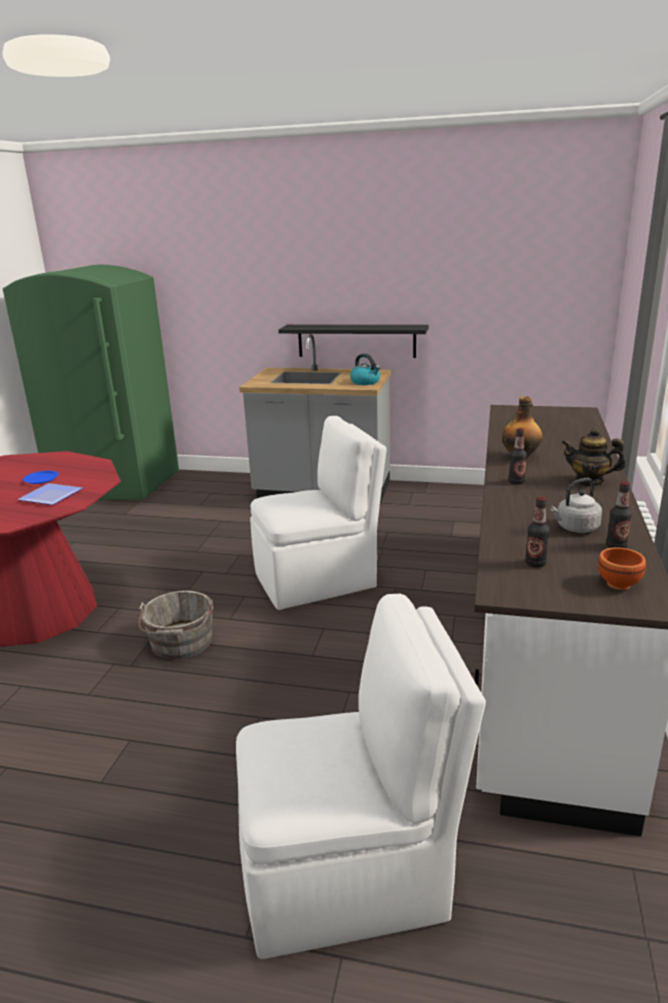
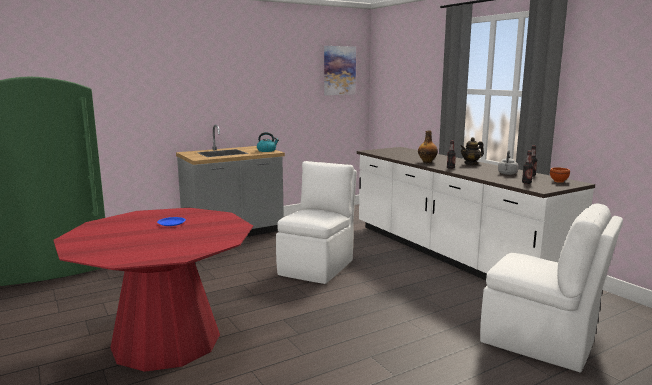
camera: 45 degrees left, 10 degrees down
plate [17,483,83,505] -> none
grey bucket [138,590,213,659] -> none
white chair [236,594,486,959] -> white chair turned 90 degrees clockwise [480,203,623,372]
black shelf [278,325,429,358] -> none
none -> picture [324,46,356,95]

